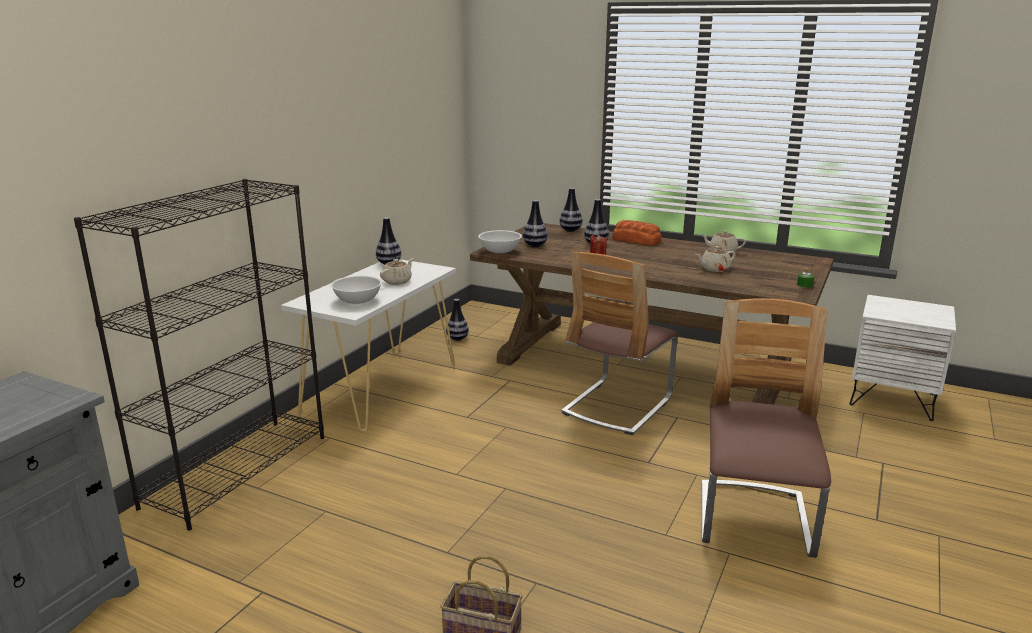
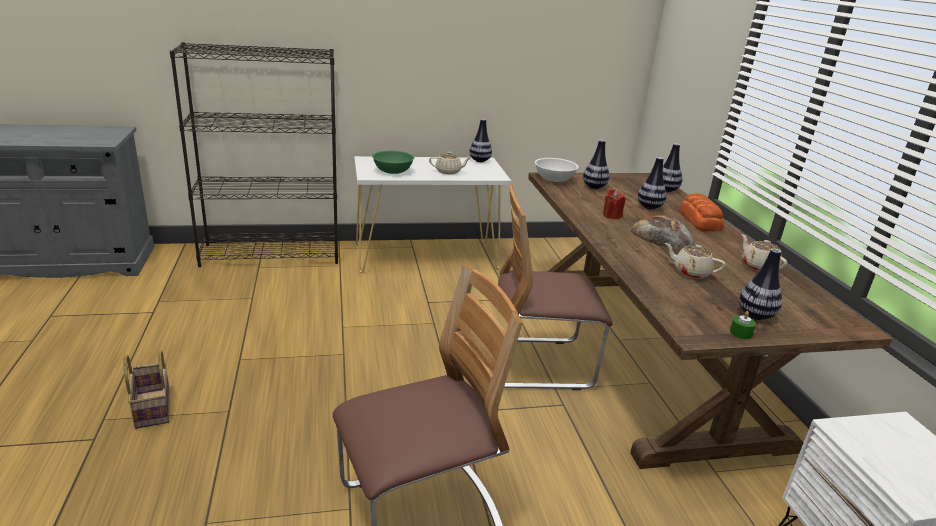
camera: 50 degrees right, 5 degrees up
white bowl [331,276,382,304] -> green bowl [372,151,415,174]
vase [446,299,469,341] -> vase moved to [739,248,782,320]
none -> bread [630,215,694,248]

